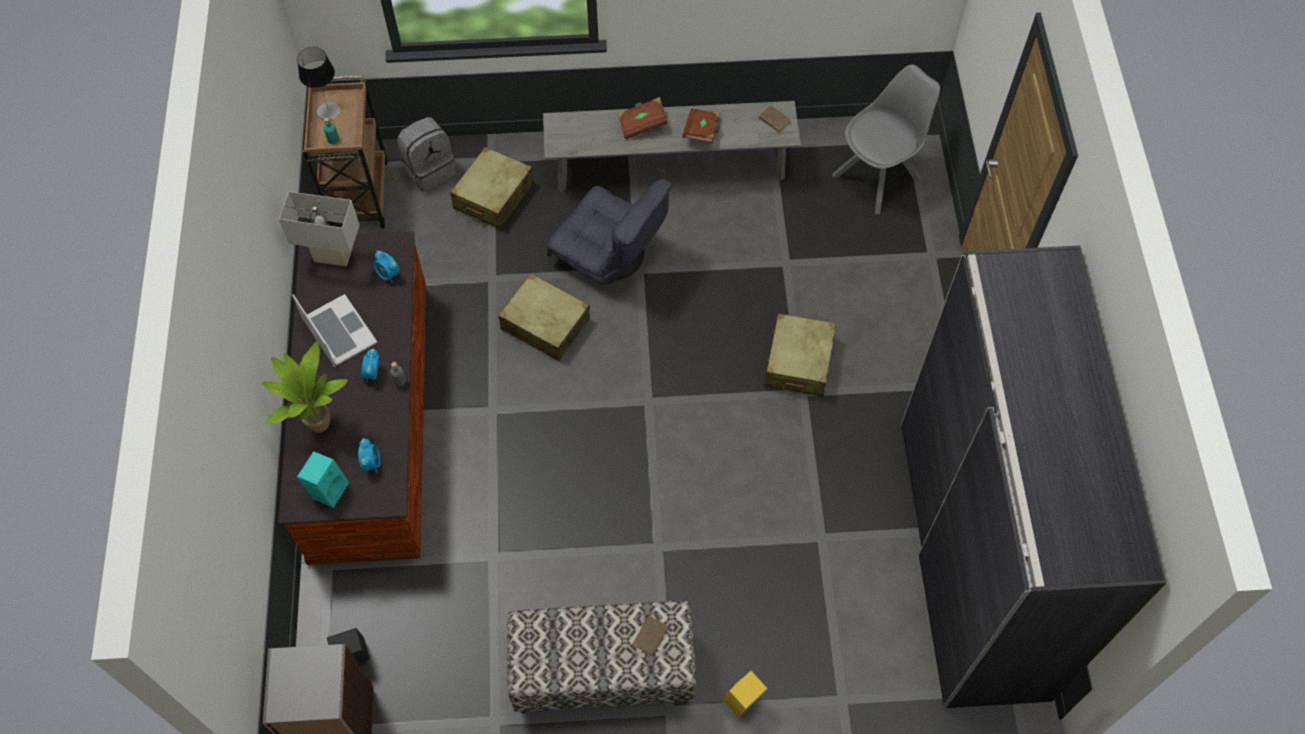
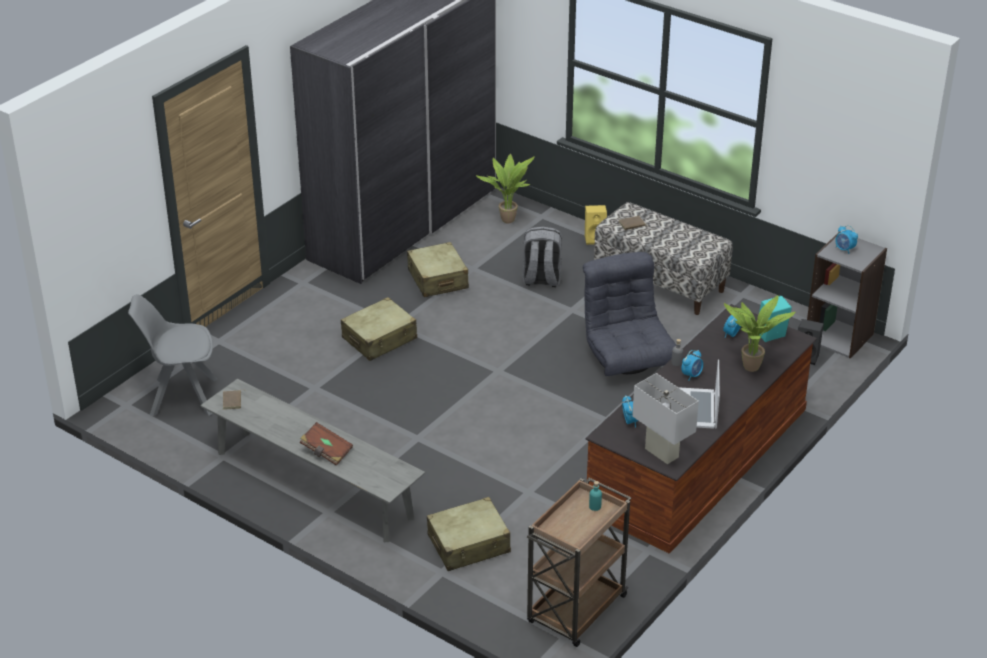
camera: 140 degrees left, 25 degrees down
table lamp [297,47,340,120] -> none
grey backpack [397,117,456,192] -> grey backpack moved to [523,226,562,287]
beige suitcase [499,273,590,361] -> beige suitcase moved to [407,242,469,297]
grey armchair [547,179,672,285] -> grey armchair moved to [583,252,676,376]
brown book [683,108,721,143] -> none
none -> potted plant [476,154,535,223]
none -> alarm clock [835,225,858,254]

